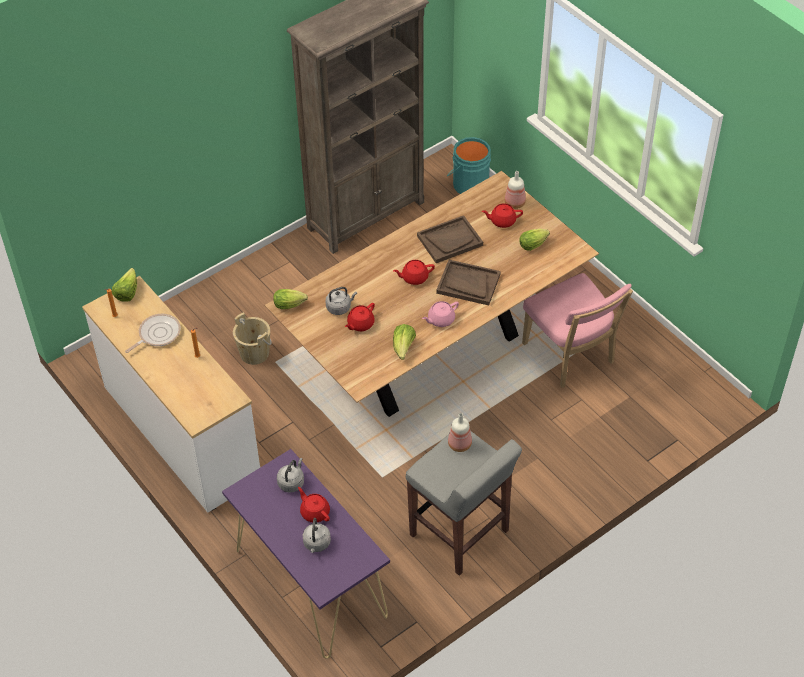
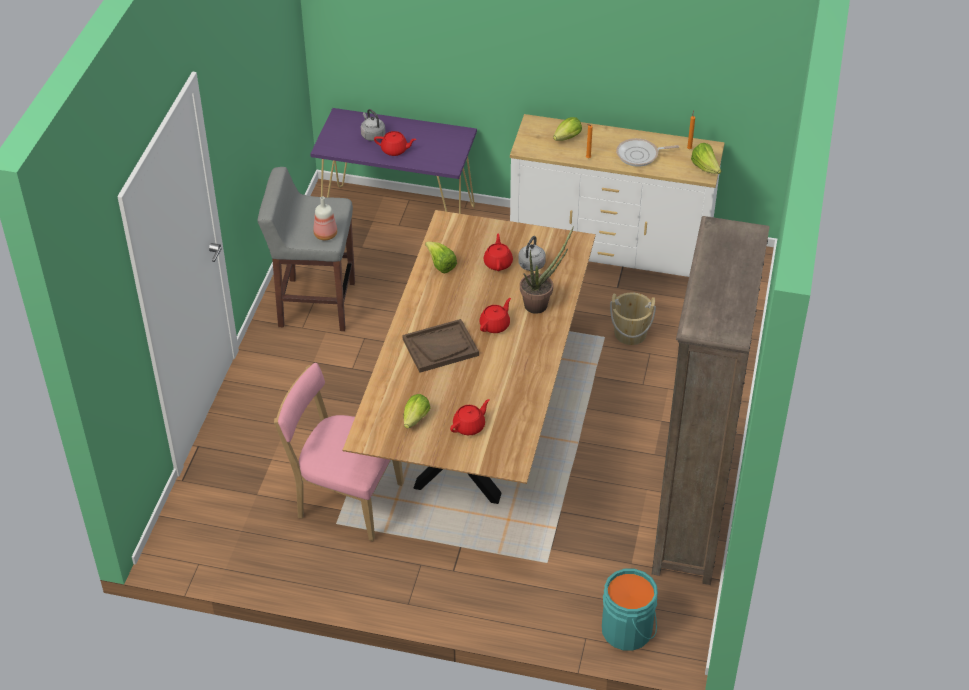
camera: 140 degrees right, 5 degrees down
frying pan [125,314,181,353] -> frying pan turned 75 degrees clockwise [616,138,679,167]
lettuce [273,289,308,309] -> lettuce moved to [553,117,582,141]
grey kettle [277,458,304,492] -> none
brown tray [417,215,483,263] -> none
pink teapot [422,301,459,327] -> none
bottle [505,171,526,209] -> none
none -> potted plant [520,228,573,314]

